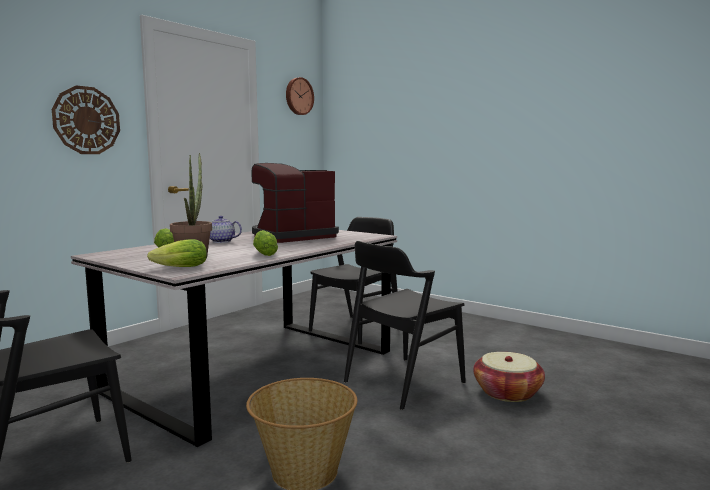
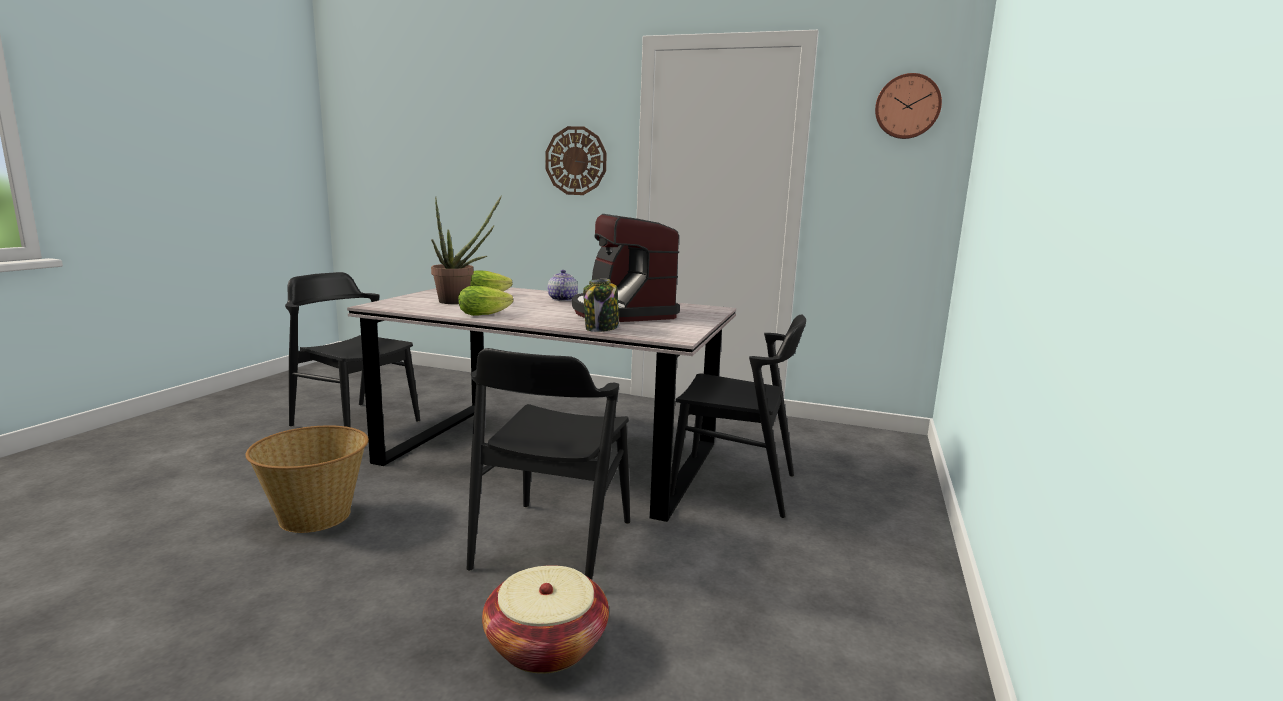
camera: 70 degrees right, 5 degrees up
lettuce [147,239,207,267] -> none
coffee machine [251,163,339,243] -> coffee machine turned 150 degrees counterclockwise [572,214,680,322]
black chair [344,241,466,410] -> black chair turned 105 degrees counterclockwise [467,348,630,580]
none -> jar [583,279,619,332]

